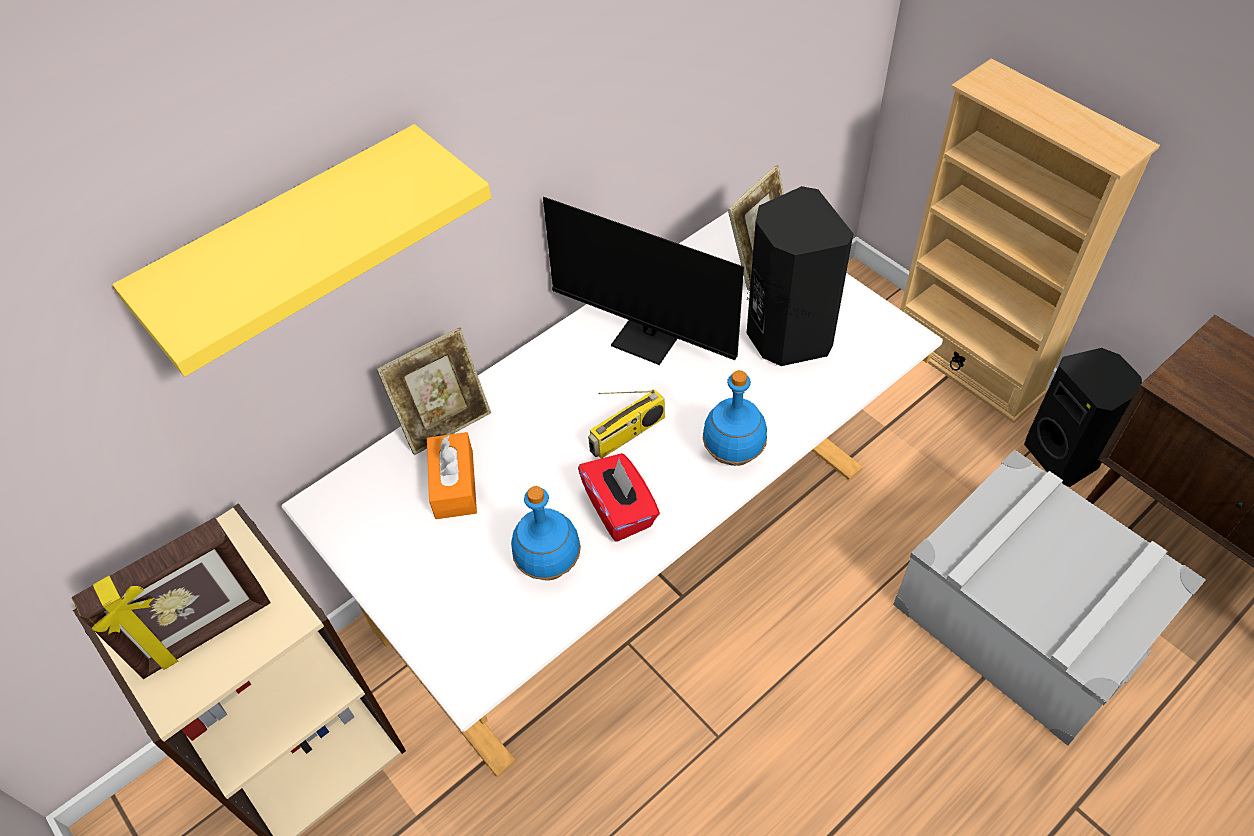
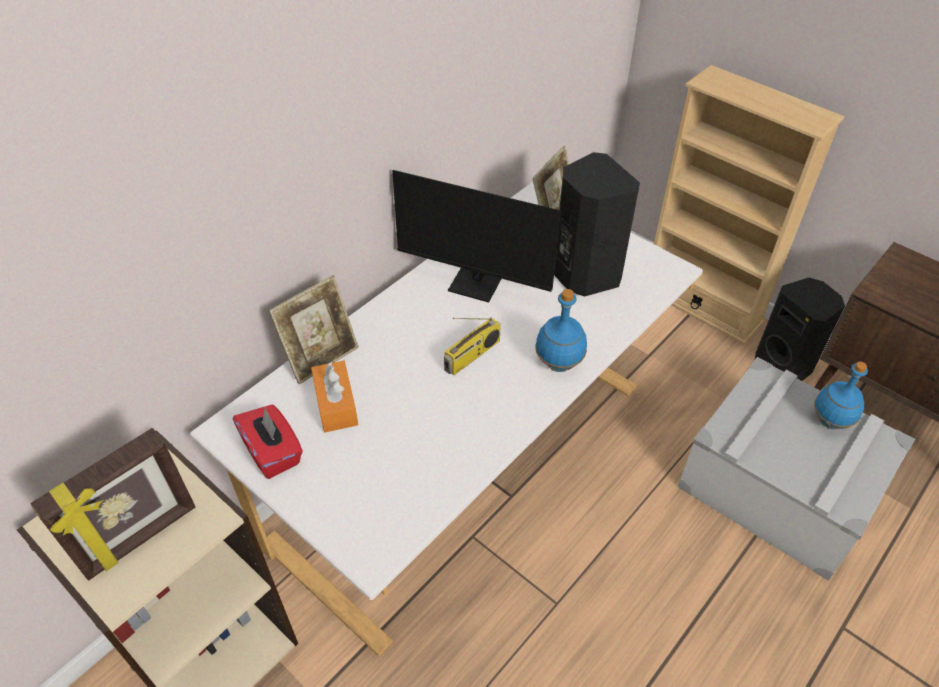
camera: 10 degrees left, 5 degrees down
yellow shelf [112,124,491,377] -> none
blue bottle [511,486,581,581] -> blue bottle moved to [814,362,868,429]
red tissue box [578,453,660,542] -> red tissue box moved to [233,405,303,479]

